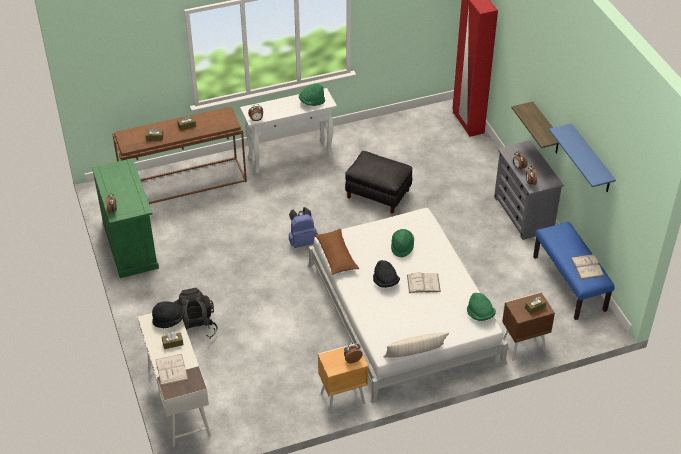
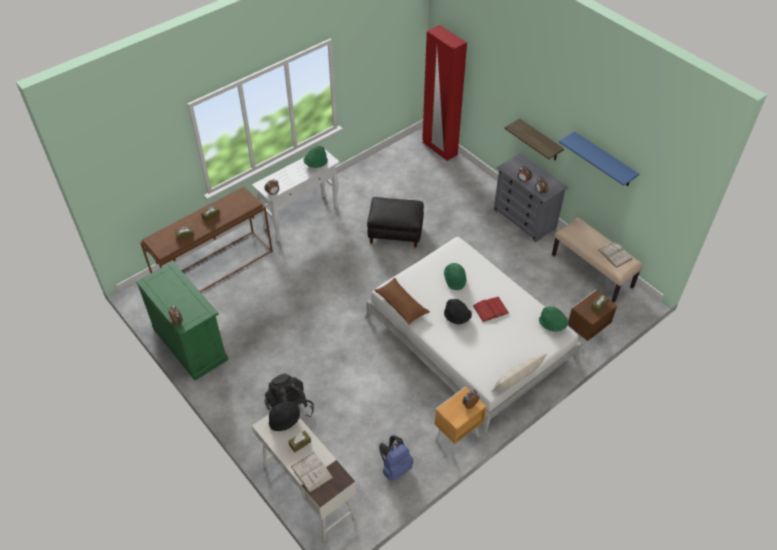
camera: 20 degrees left, 5 degrees up
blue backpack [289,207,318,248] -> blue backpack moved to [379,435,413,481]
white book [407,272,441,293] -> red book [473,297,509,322]
blue bench [533,222,615,320] -> beige bench [552,218,643,303]

